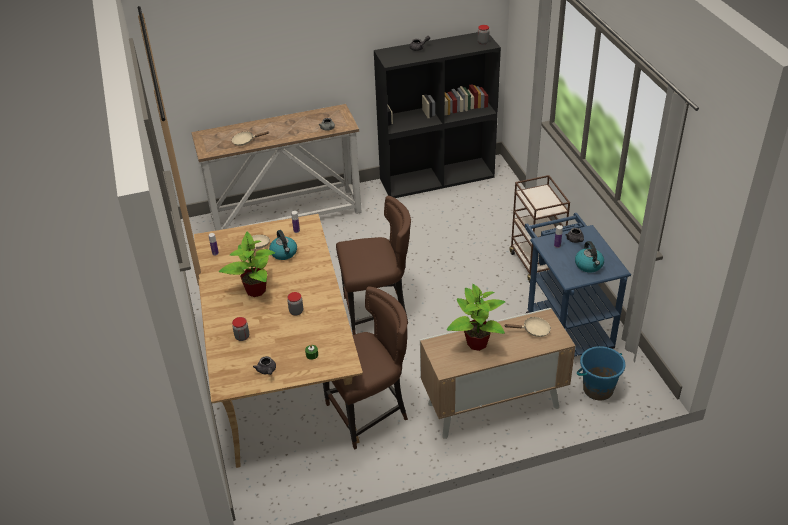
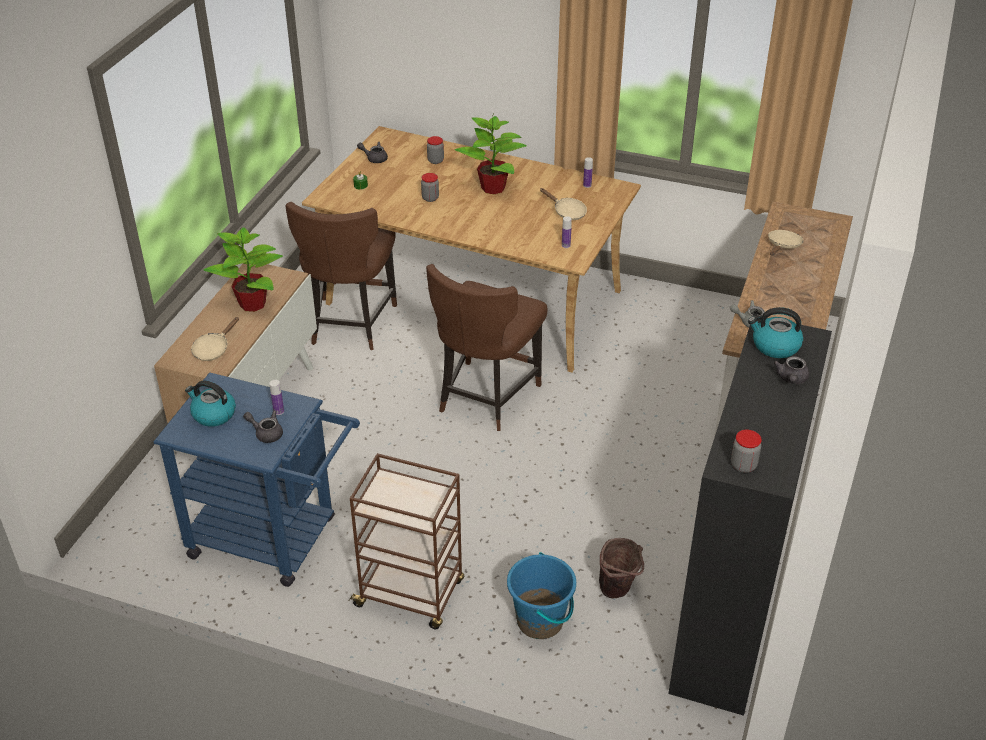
camera: 125 degrees right, 0 degrees up
kettle [269,230,297,260] -> kettle moved to [748,307,803,358]
blue bucket [577,346,625,401] -> blue bucket moved to [507,552,576,639]
none -> brown bucket [599,538,644,598]

